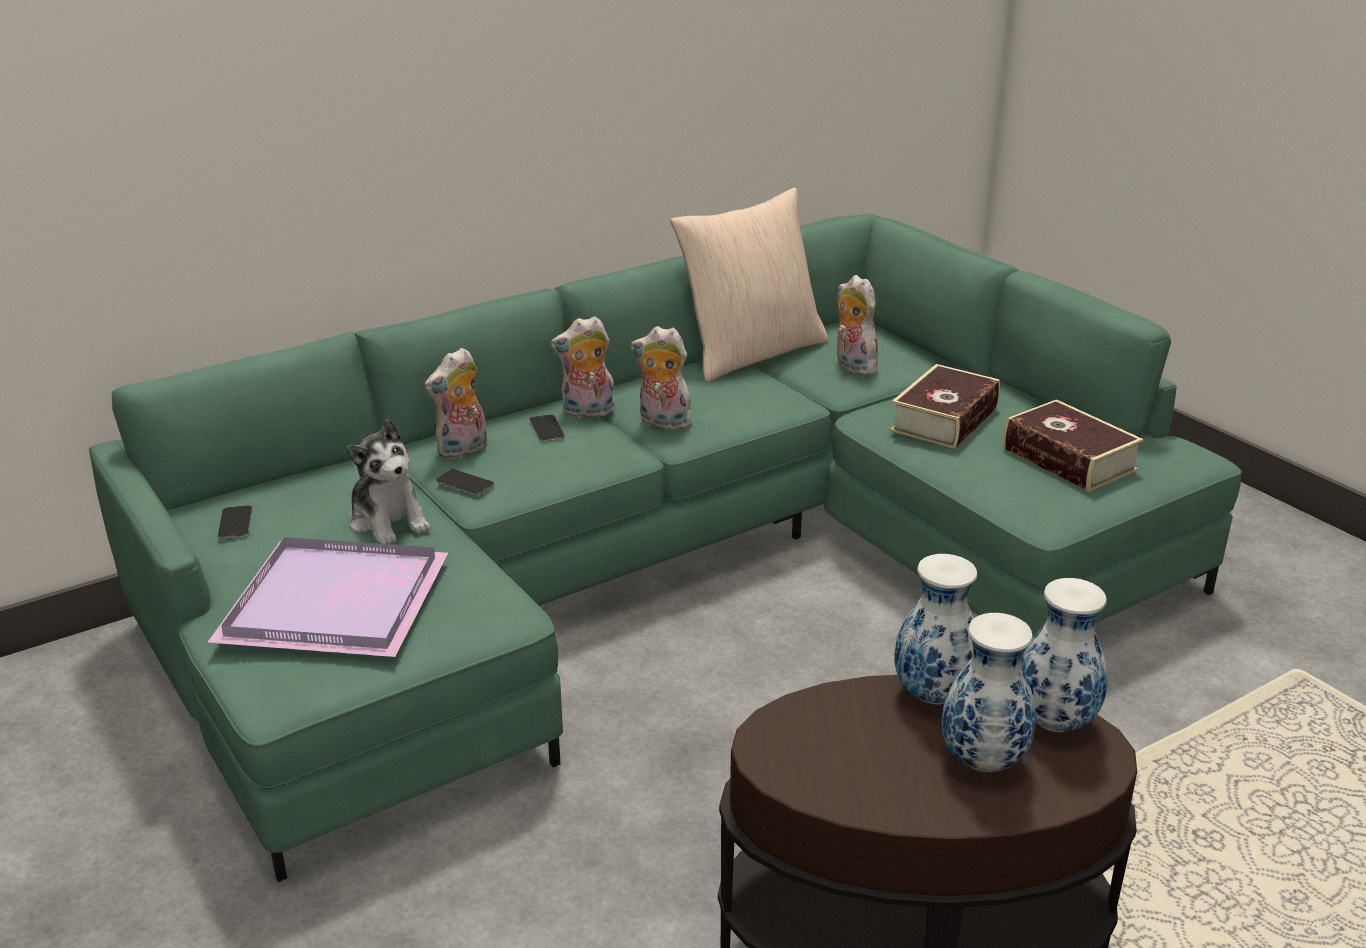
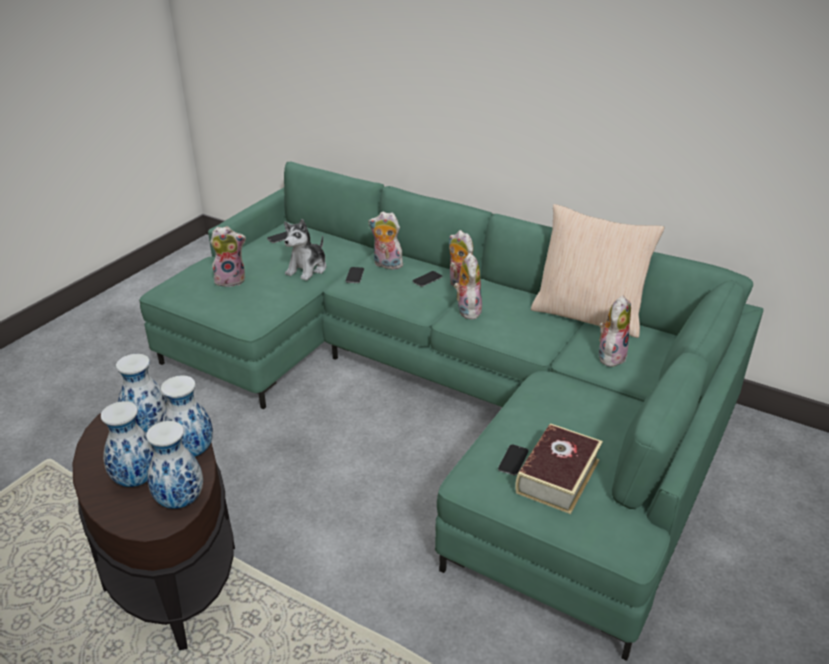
camera: 65 degrees right, 5 degrees up
purple tray [207,537,448,657] -> plush toy [210,226,246,288]
book [890,364,1000,449] -> none
none -> vase [116,354,168,433]
none -> phone [498,445,528,475]

